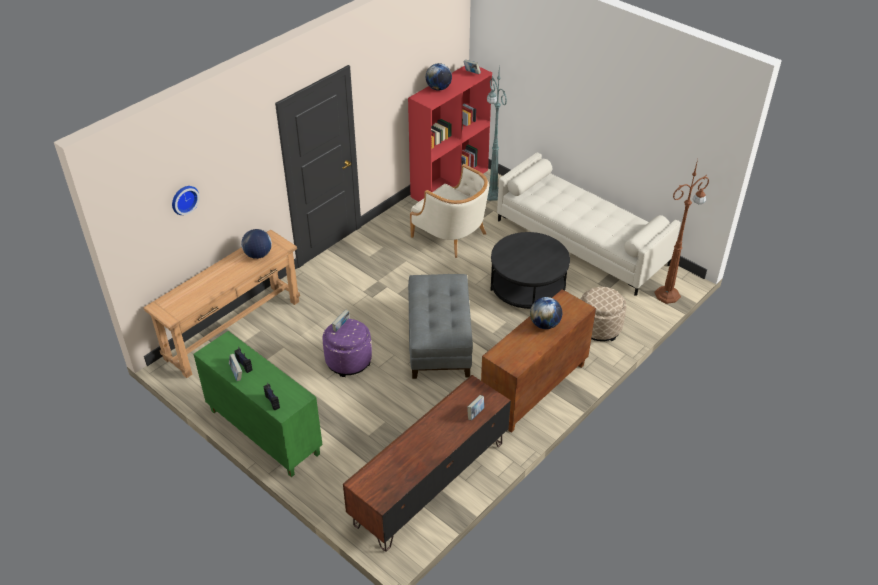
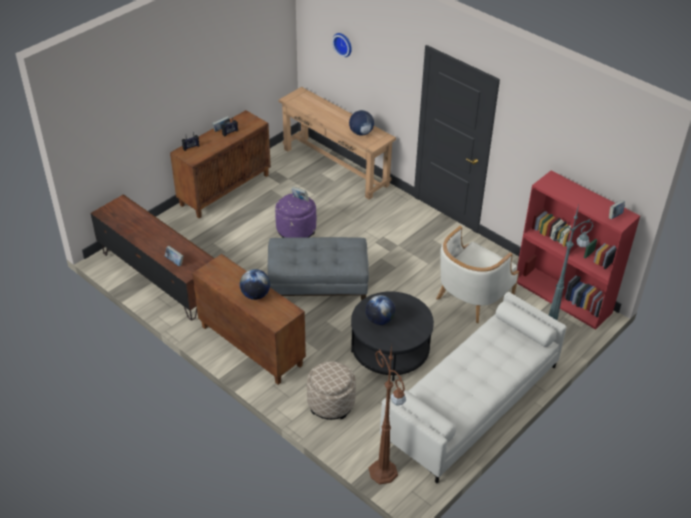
camera: 90 degrees right, 0 degrees up
green cabinet [194,331,323,477] -> brown cabinet [170,110,271,218]
globe [426,63,452,91] -> globe moved to [366,295,395,325]

